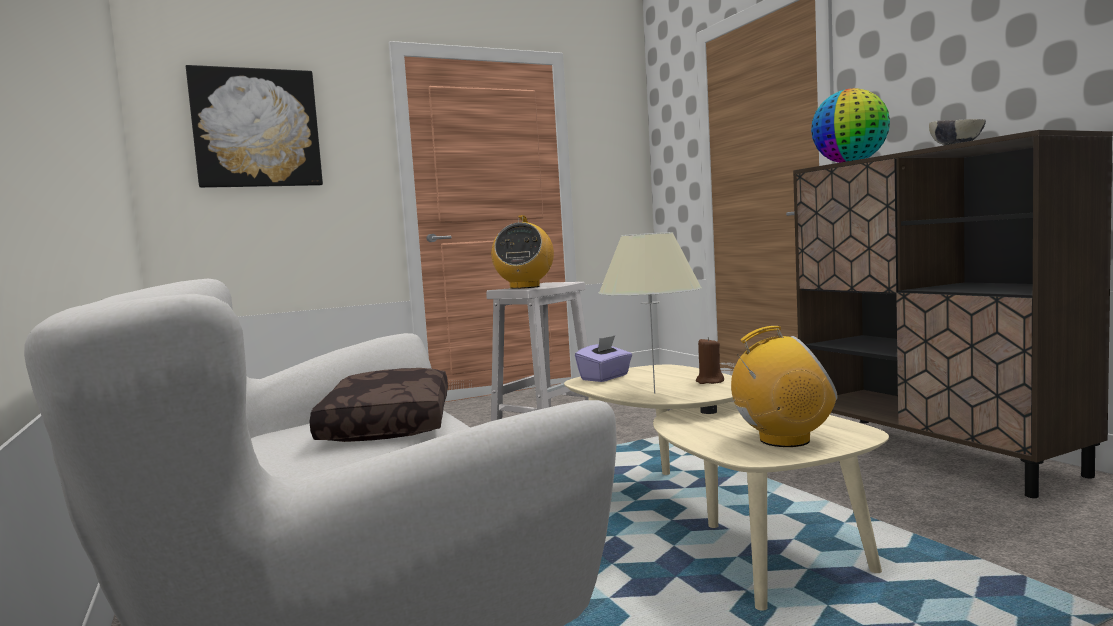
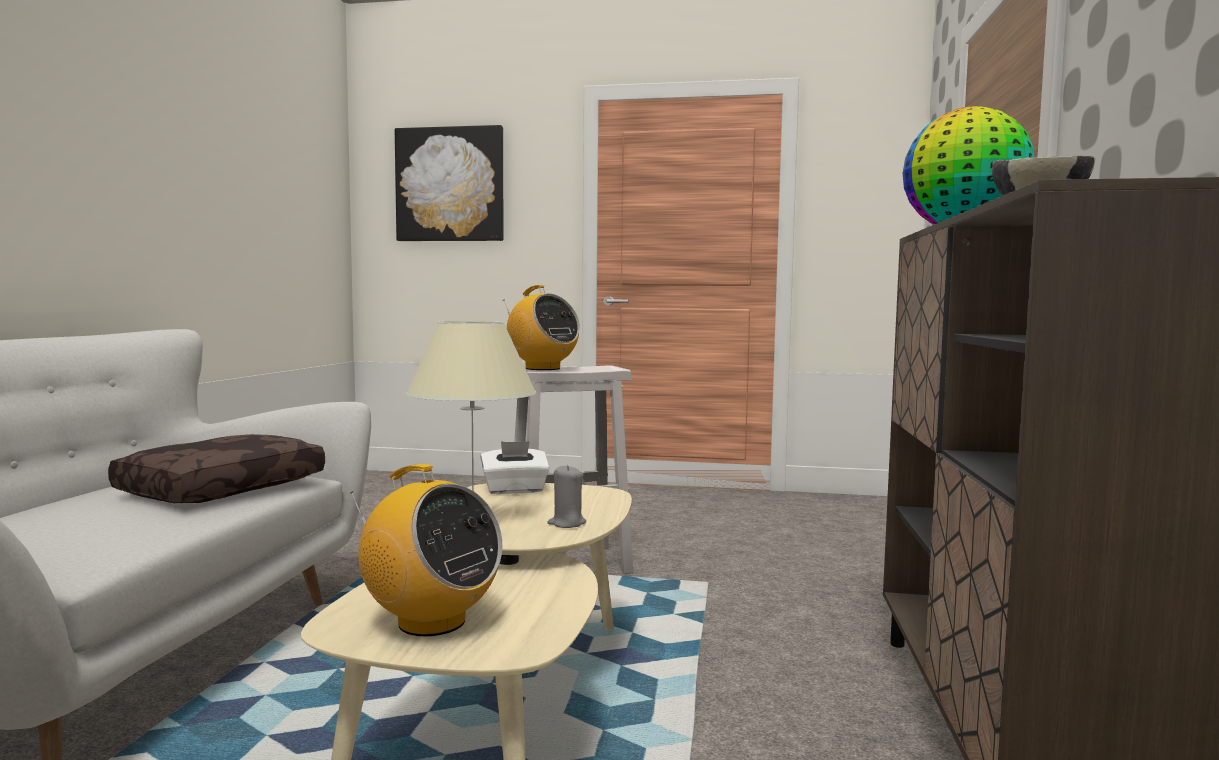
camera: 35 degrees right, 0 degrees up
radio [491,215,554,289] -> radio turned 90 degrees counterclockwise [503,285,580,370]
purple tissue box [575,335,632,382] -> white tissue box [480,441,550,494]
brown candle [696,337,724,384] -> grey candle [547,465,586,528]

